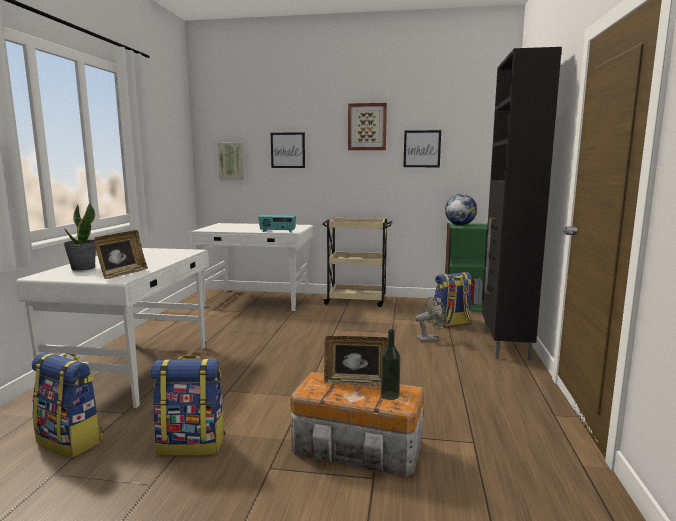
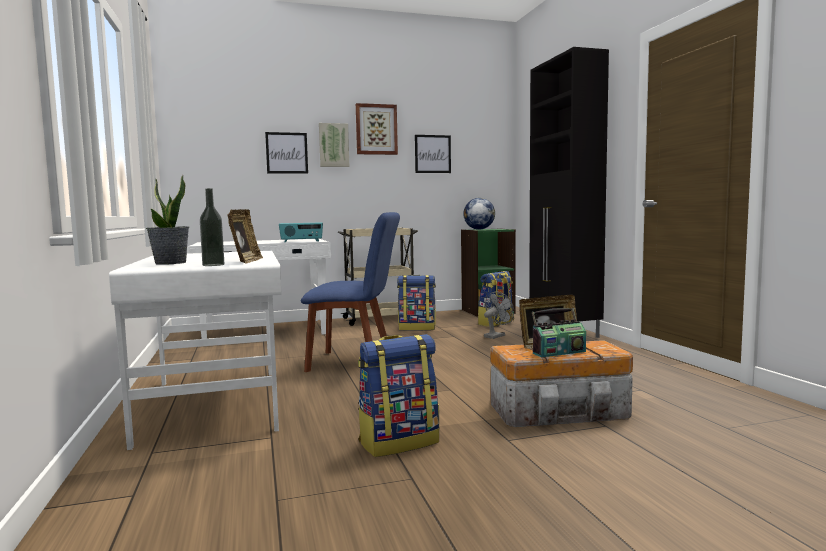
camera: 25 degrees left, 5 degrees down
backpack [32,352,103,458] -> backpack moved to [397,275,436,331]
picture [218,143,244,180] -> picture moved to [319,123,349,167]
bottle [381,329,401,400] -> bottle moved to [200,188,224,266]
none -> blue chair [300,212,400,372]
none -> radio [532,308,586,357]

